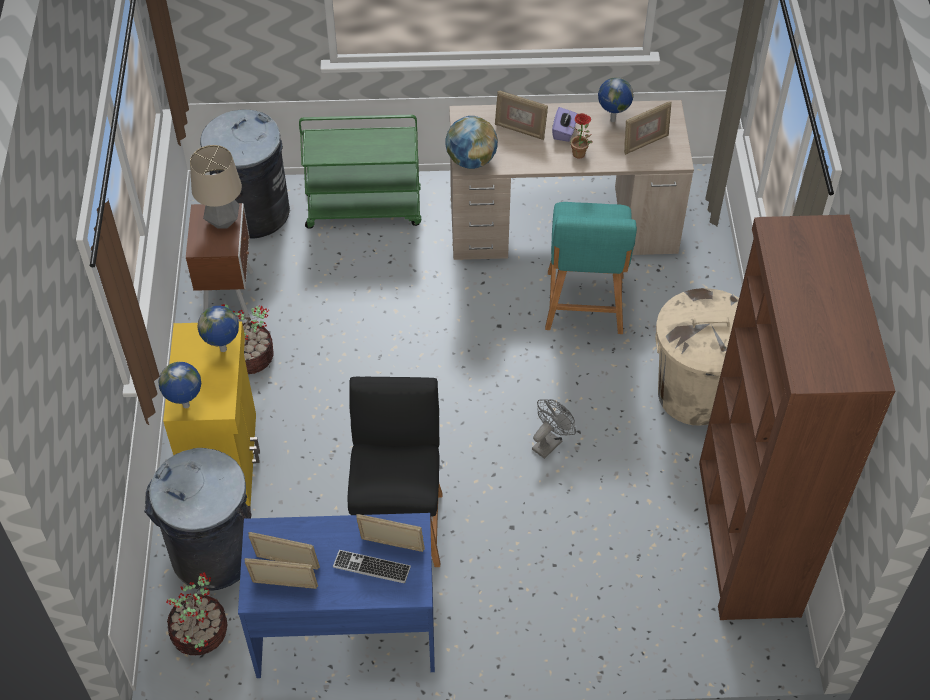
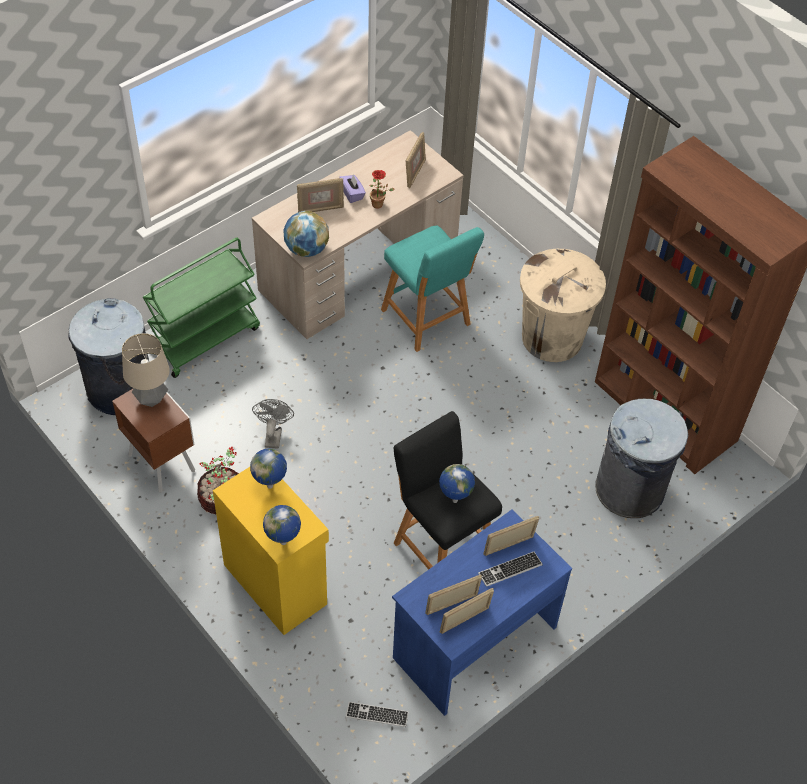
camera: 40 degrees left, 0 degrees up
grey trash can [144,448,252,591] -> grey trash can moved to [595,399,688,518]
potted plant [166,572,227,655] -> keyboard [346,702,409,727]
grey fan [532,399,576,459] -> grey fan moved to [252,399,294,449]
globe [598,77,633,122] -> globe moved to [439,464,475,503]

